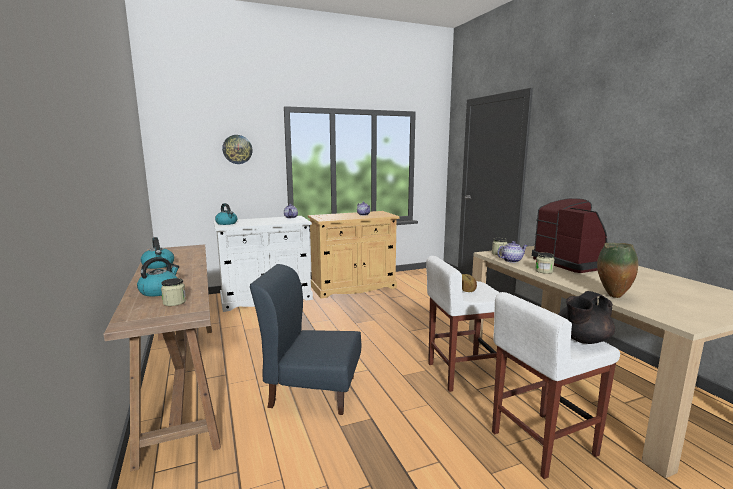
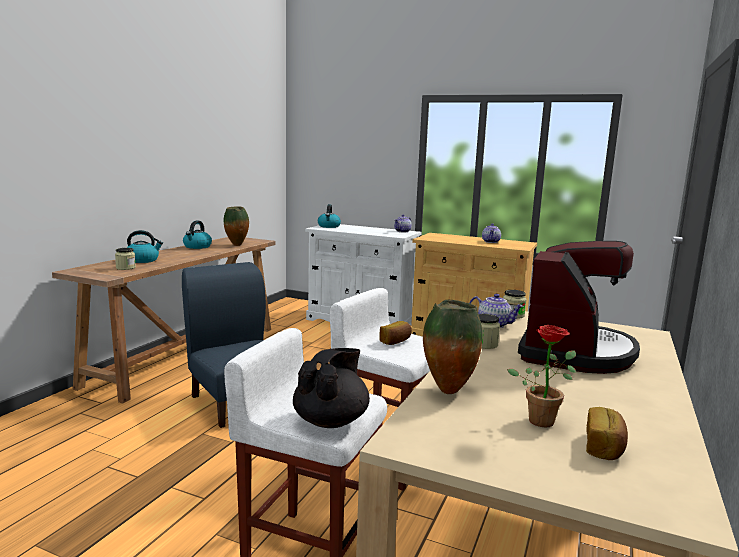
camera: 45 degrees right, 0 degrees up
wall clock [222,135,252,164] -> none
black teapot [558,291,615,344] -> black teapot turned 105 degrees clockwise [293,348,370,428]
none -> vase [224,206,249,246]
none -> potted plant [507,325,576,427]
none -> bread [586,407,628,460]

